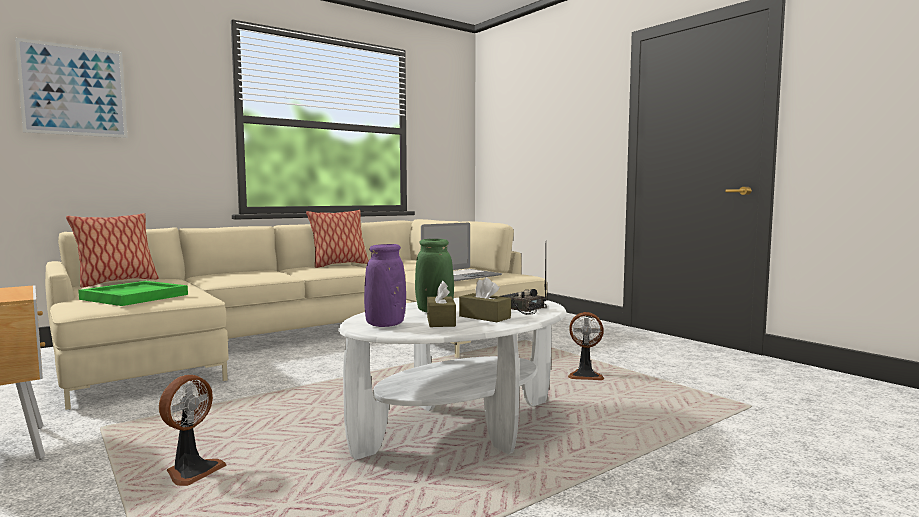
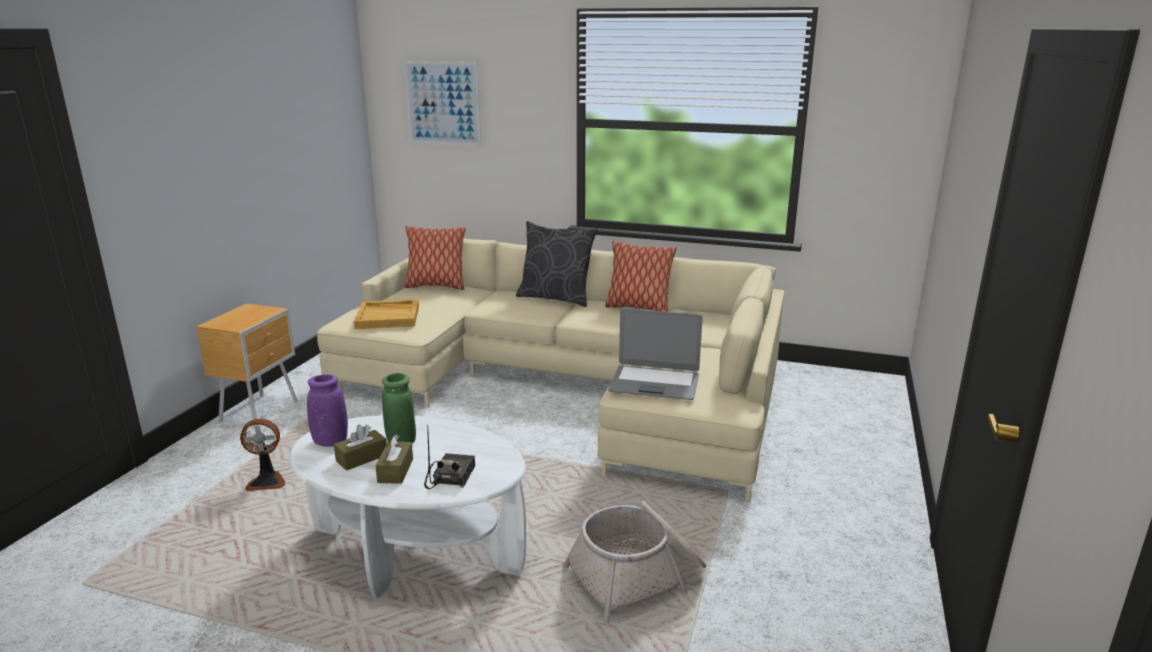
camera: 55 degrees right, 15 degrees up
green tray [78,281,188,306] -> beige tray [354,299,419,329]
fan [568,312,604,380] -> basket [562,501,707,623]
none -> grey pillow [516,221,598,307]

